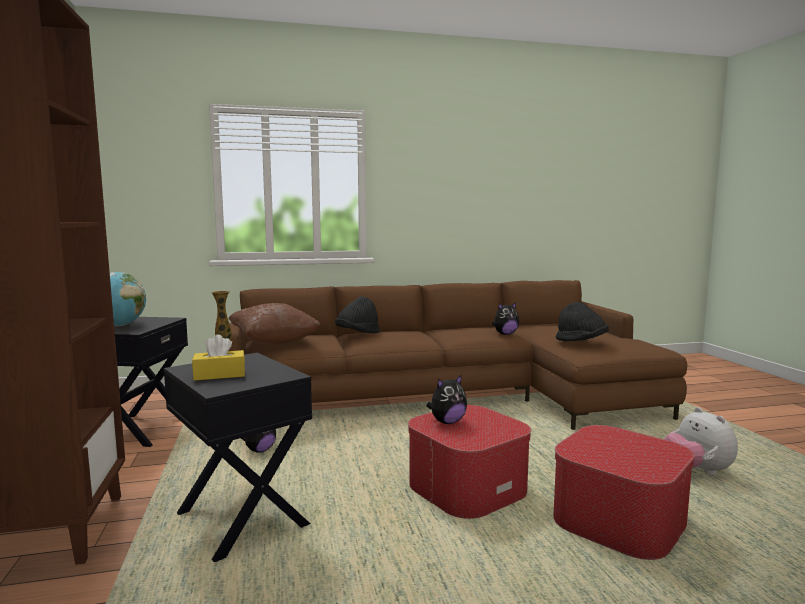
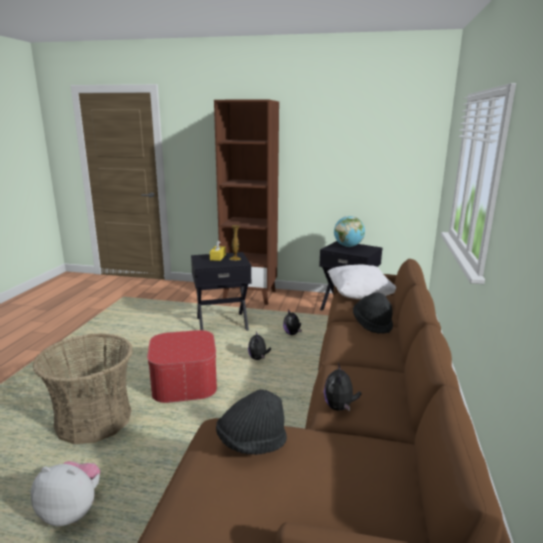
camera: 115 degrees right, 10 degrees up
brown pillow [228,303,321,345] -> white pillow [328,265,396,299]
plush toy [426,375,467,424] -> plush toy moved to [248,332,271,360]
ottoman [553,425,695,560] -> basket [33,333,133,444]

